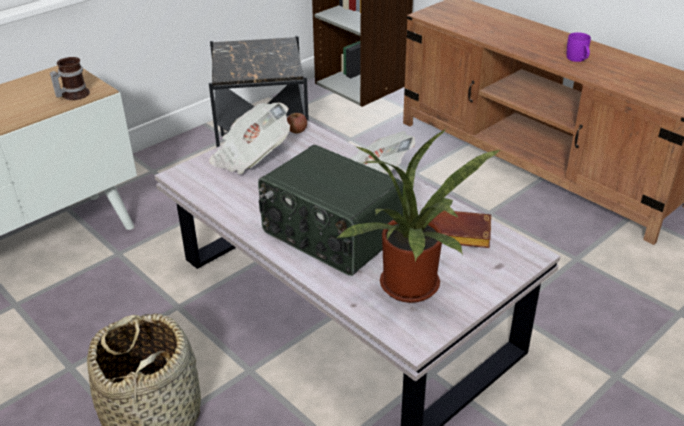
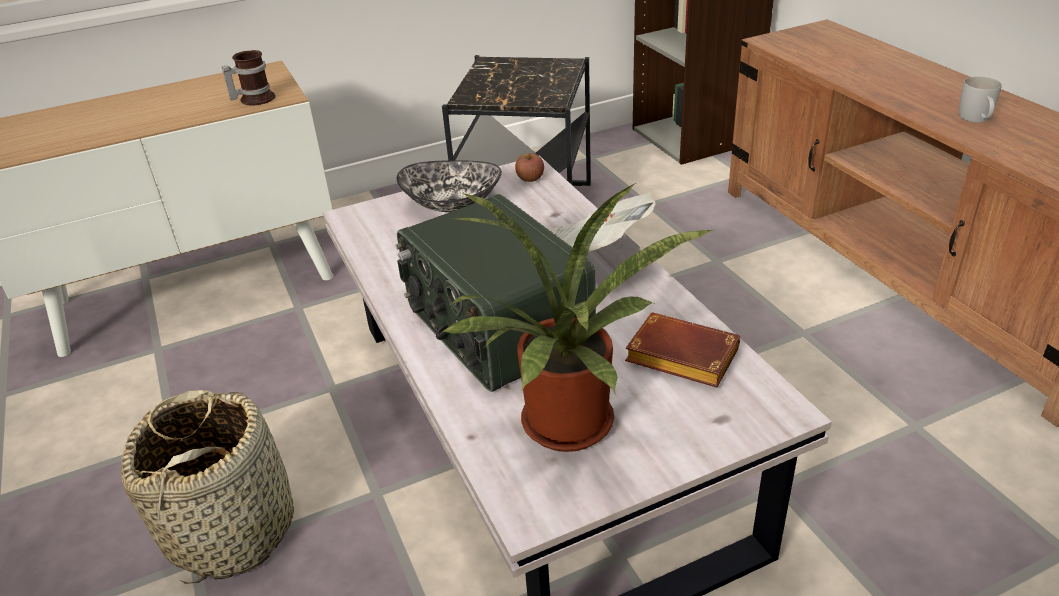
camera: 20 degrees right, 0 degrees up
newspaper [209,102,290,174] -> bowl [396,160,502,212]
purple mug [567,32,591,62] -> white mug [959,77,1002,123]

